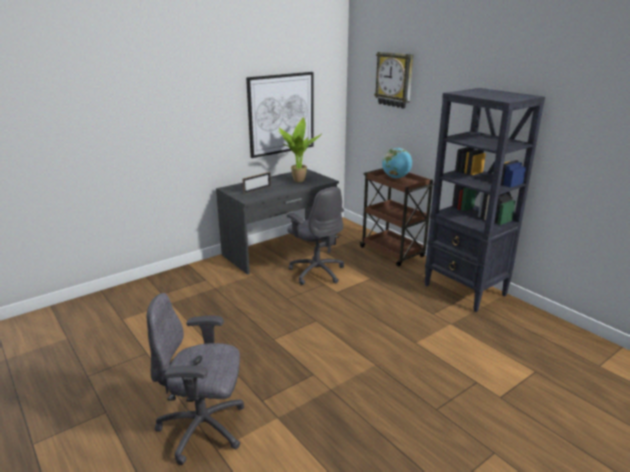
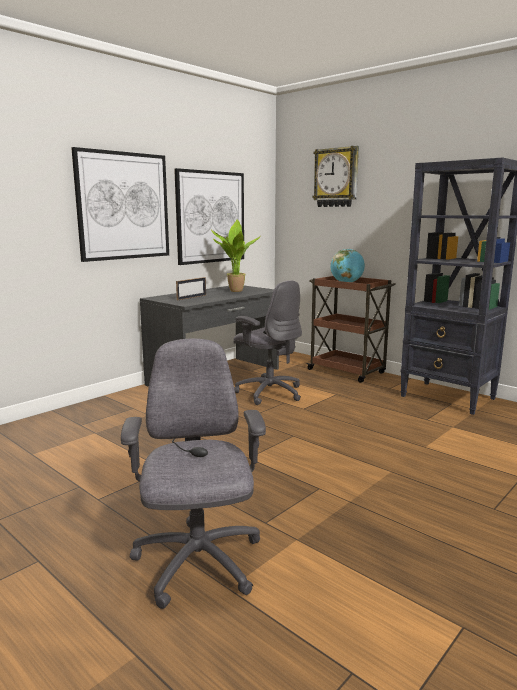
camera: 10 degrees left, 10 degrees down
grey office chair [147,293,244,465] -> grey office chair turned 90 degrees clockwise [121,339,266,609]
none -> picture [71,147,169,262]

